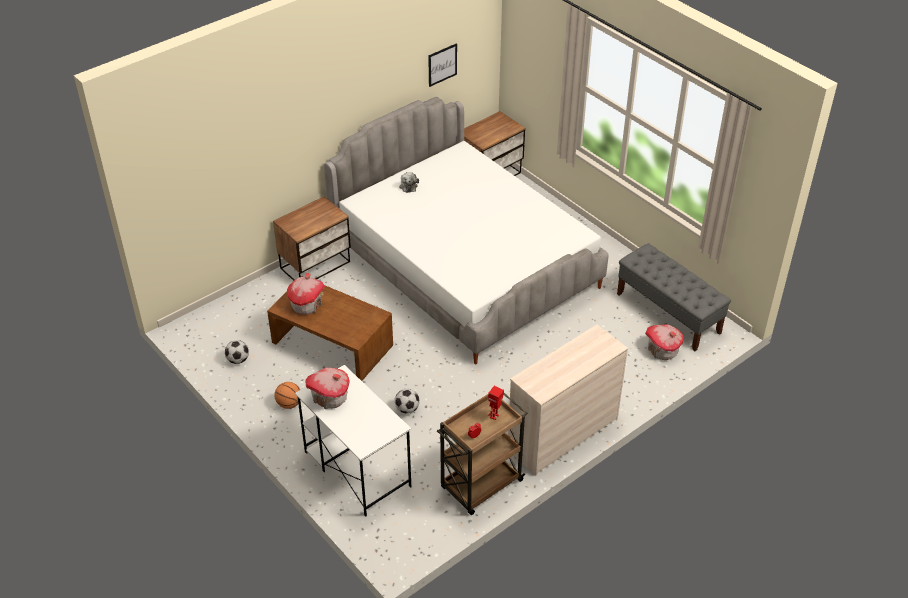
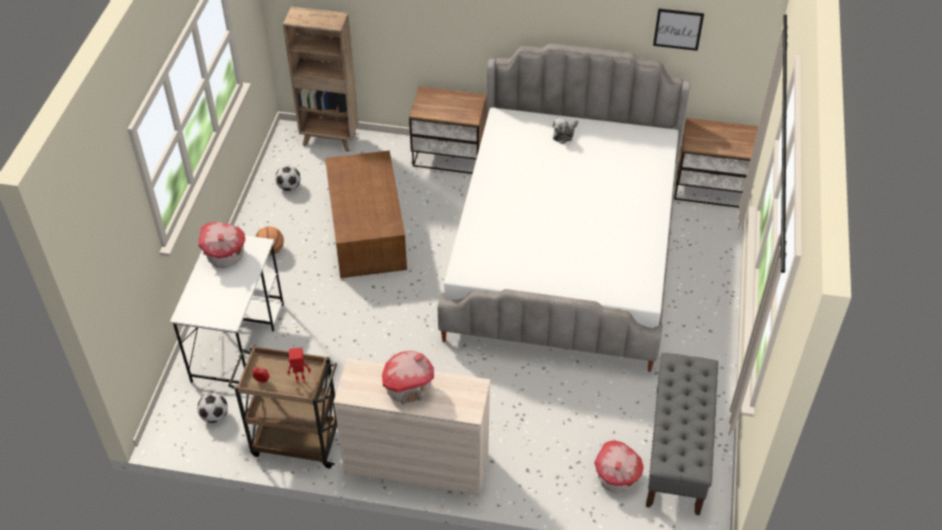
camera: 50 degrees right, 5 degrees up
toy house [287,273,325,315] -> toy house moved to [382,351,434,405]
football [395,389,420,414] -> football moved to [197,393,228,423]
none -> brown bookcase [283,7,359,152]

